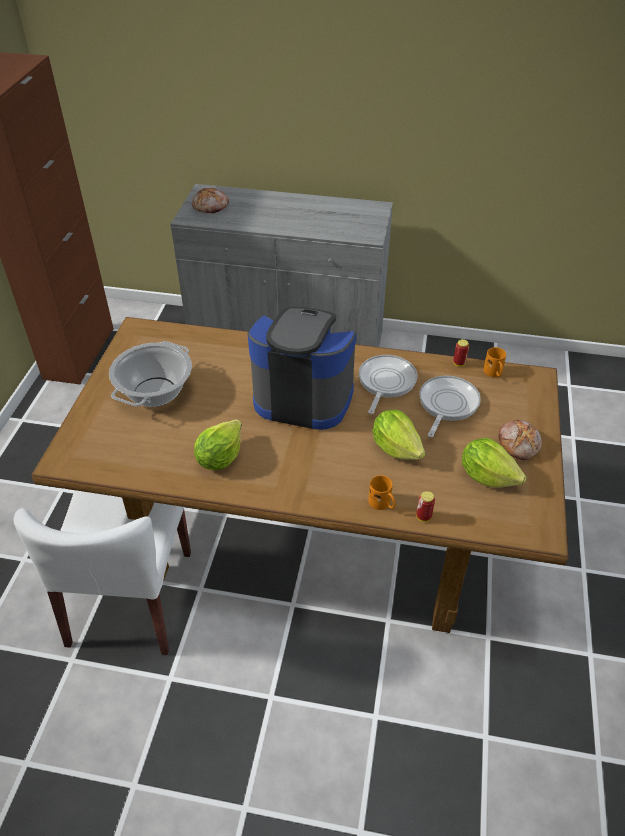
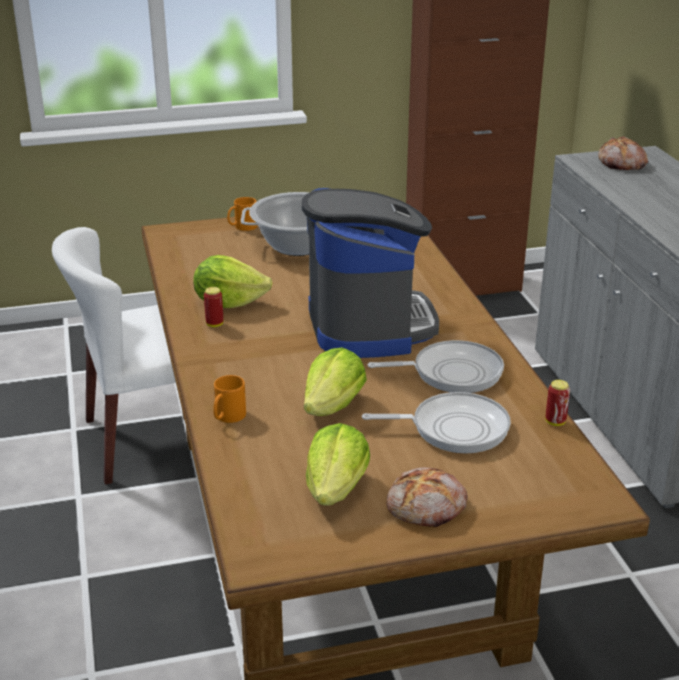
camera: 65 degrees right, 15 degrees down
can [416,491,435,522] -> can moved to [204,287,223,327]
orange mug [483,347,506,377] -> orange mug moved to [227,197,257,231]

